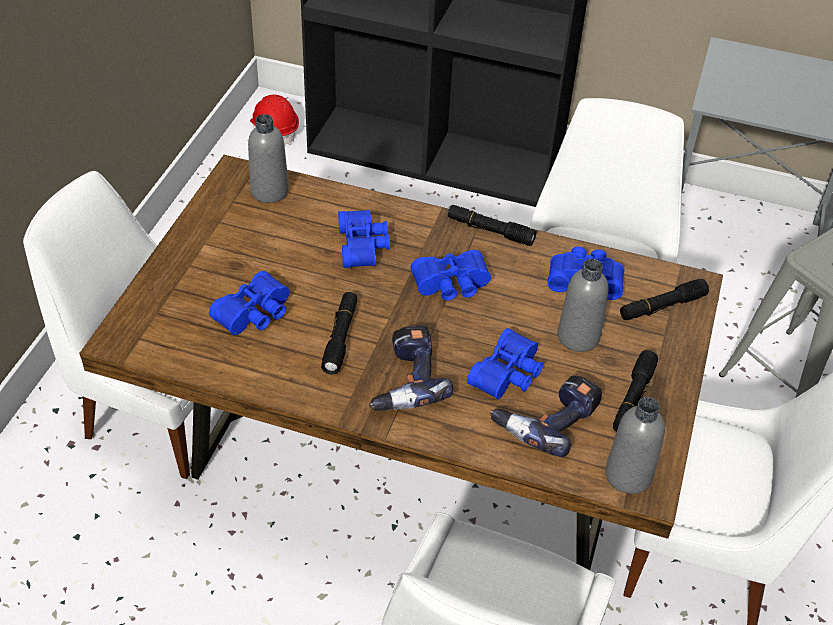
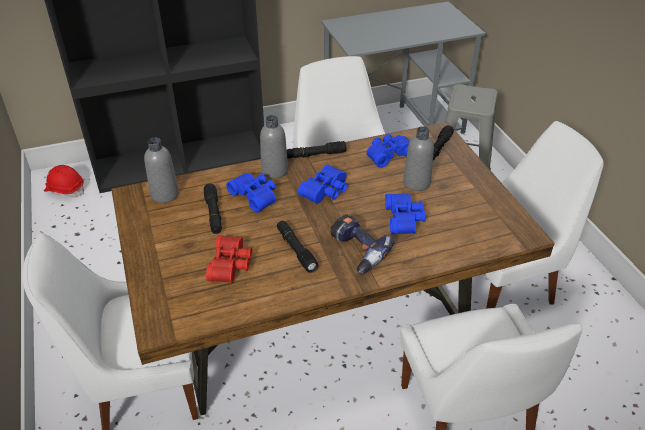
camera: 35 degrees left, 5 degrees down
blue binoculars [209,271,290,335] -> red binoculars [206,235,252,283]
power drill [490,375,602,457] -> none
grey bottle [605,397,665,494] -> grey bottle moved to [260,115,288,179]
black flashlight [613,350,658,432] -> black flashlight moved to [204,184,222,234]

